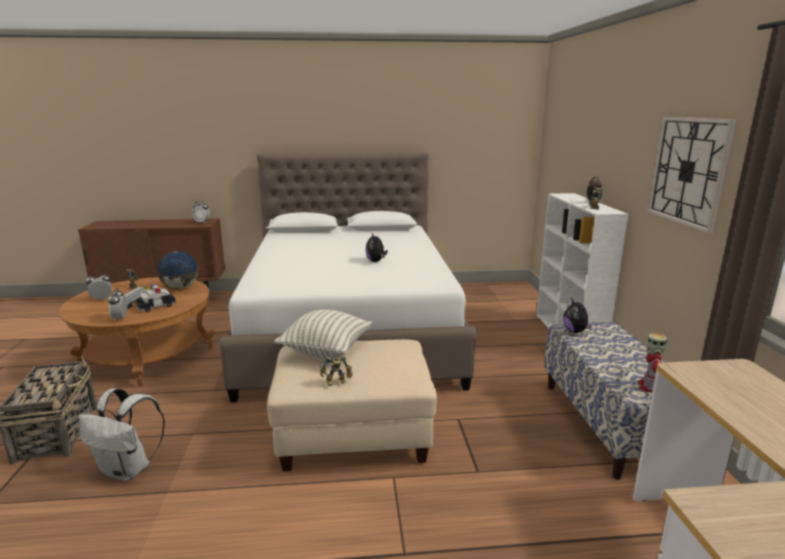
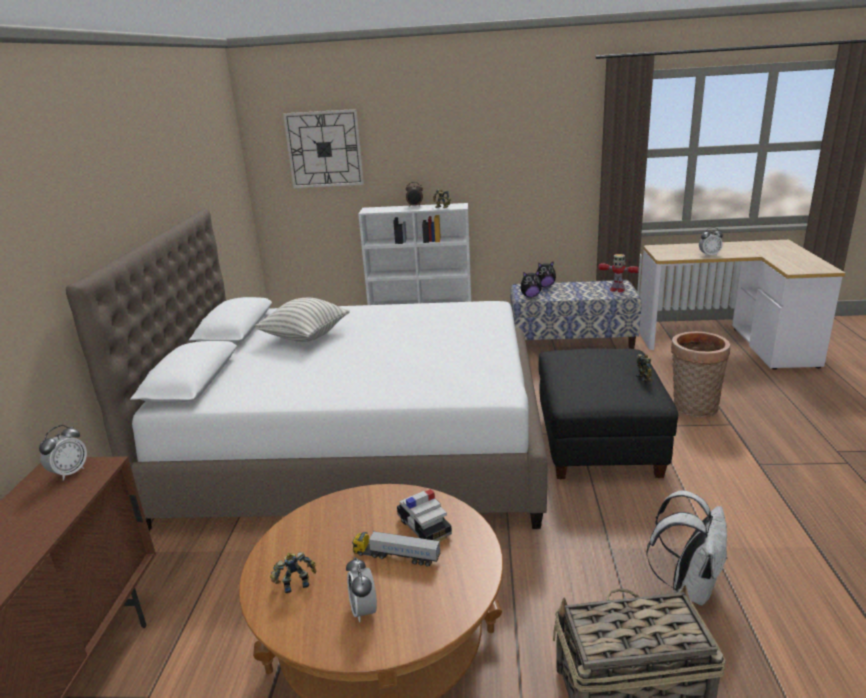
camera: 80 degrees left, 5 degrees up
alarm clock [108,288,127,322] -> alarm clock moved to [699,227,723,256]
globe [156,251,199,289] -> none
beige ottoman [267,339,437,472] -> black ottoman [539,348,678,479]
pillow [274,309,372,359] -> pillow moved to [254,298,350,342]
plush toy [365,233,388,262] -> plush toy moved to [537,261,556,287]
wall clock [648,117,736,233] -> wall clock moved to [283,109,364,188]
none -> basket [671,331,730,417]

